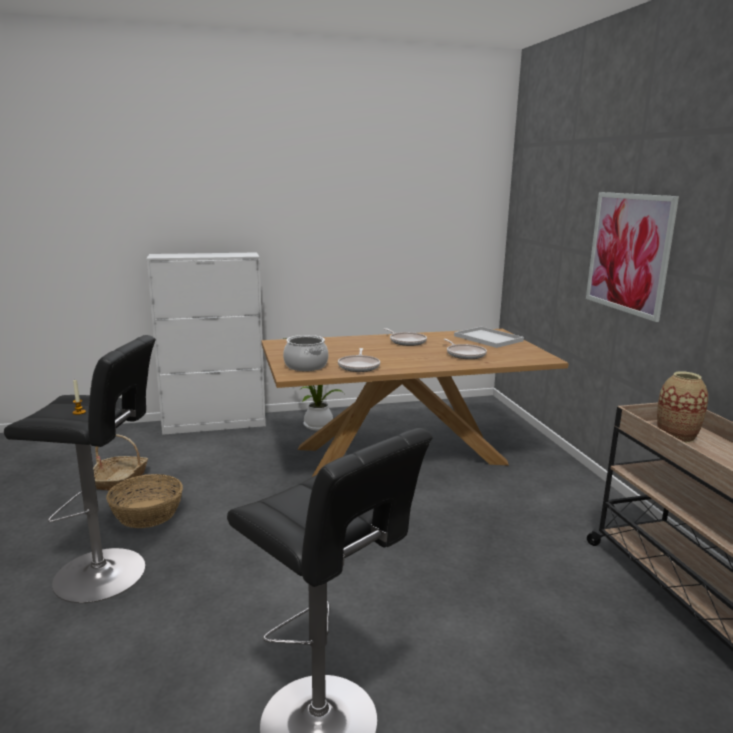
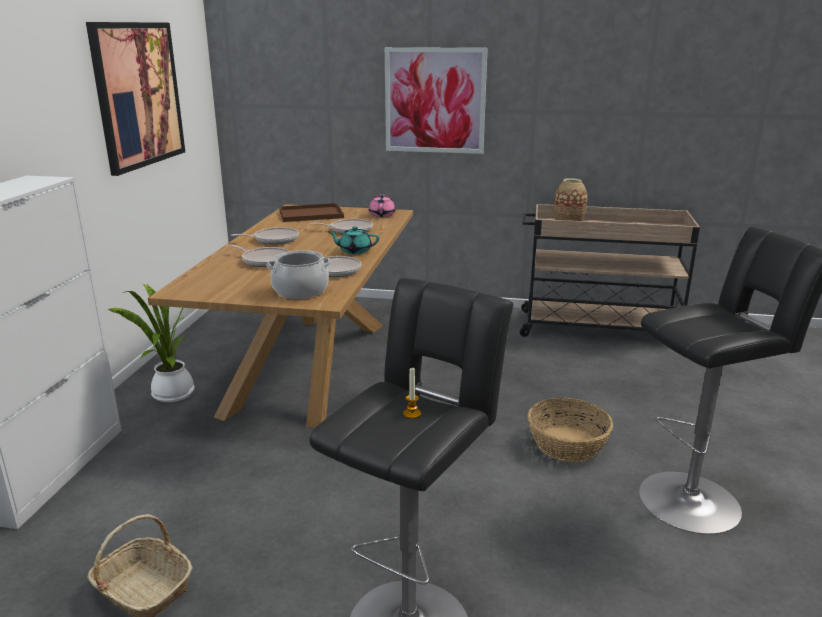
camera: 65 degrees left, 5 degrees up
basket [106,474,183,528] -> basket moved to [528,398,613,462]
white tray [454,326,524,348] -> brown tray [279,203,344,222]
none -> picture [86,22,185,176]
none -> frying pan [230,245,289,267]
none -> turquoise teapot [328,226,379,254]
none -> pink teapot [369,194,396,217]

